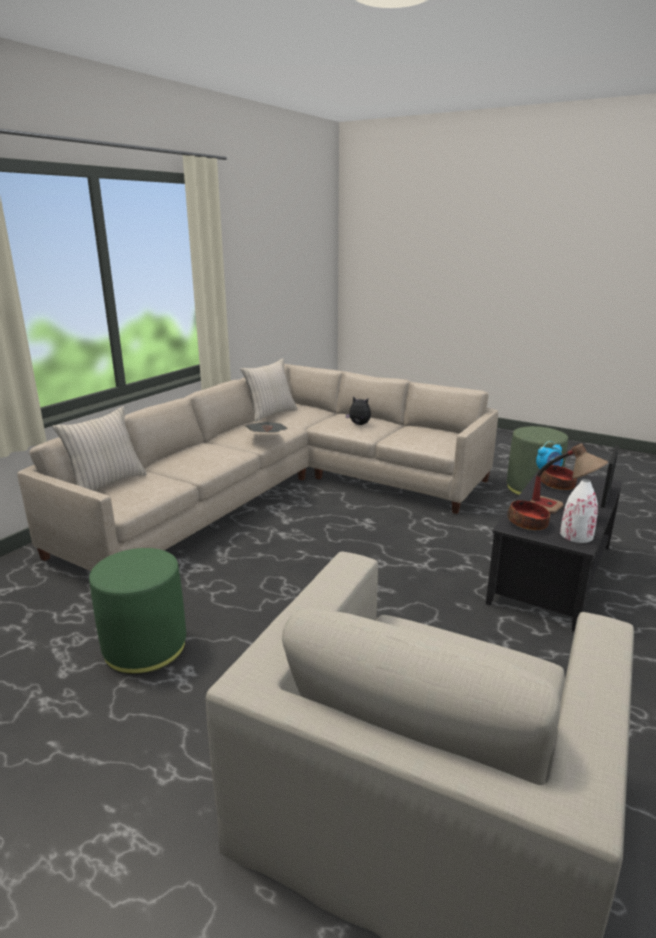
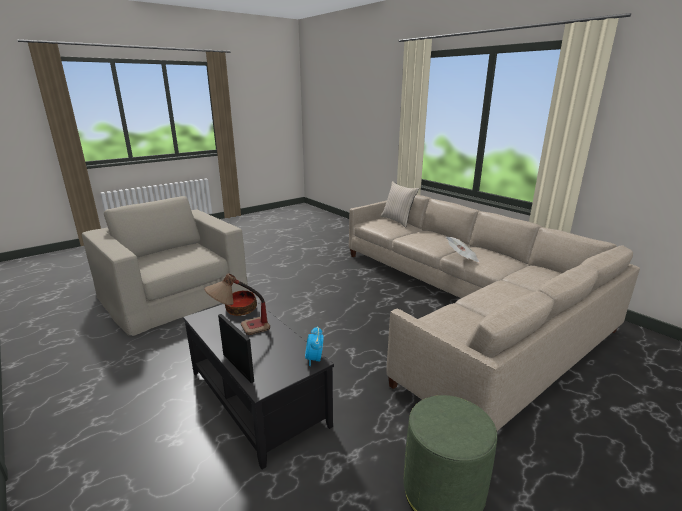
camera: 110 degrees right, 0 degrees up
green ottoman [89,548,186,674] -> none
beige pillow [240,358,298,422] -> none
plush toy [346,396,371,425] -> none
bowl [541,465,577,490] -> none
white vase [560,479,598,543] -> none

